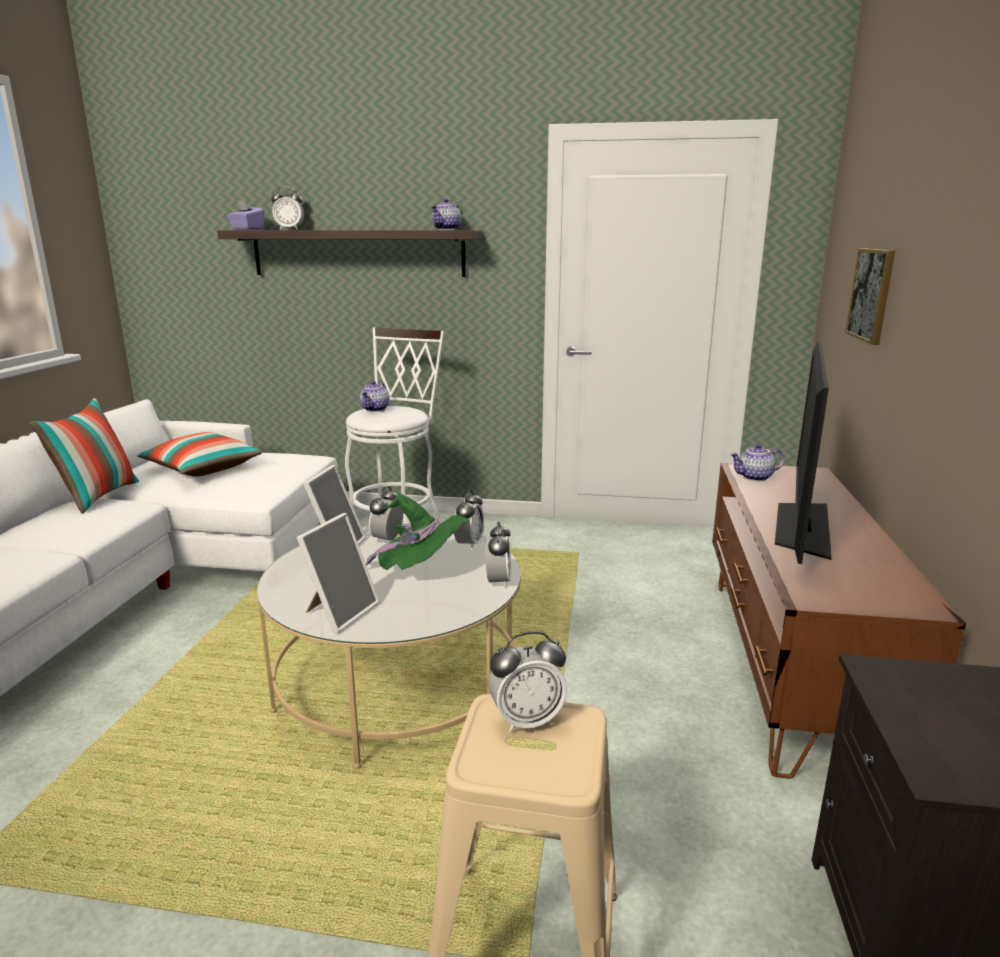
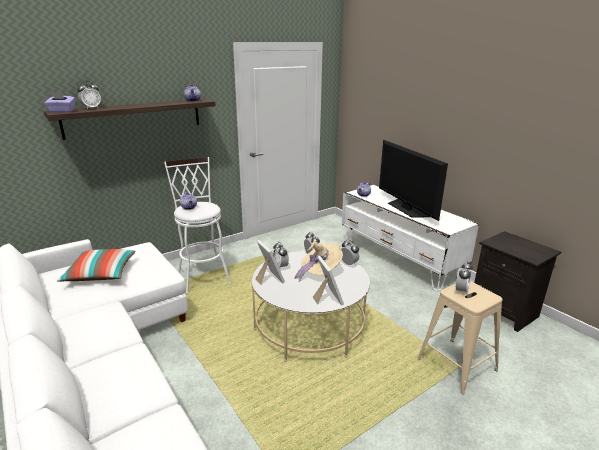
camera: 45 degrees left, 5 degrees up
pillow [30,398,139,514] -> none
green hat [366,493,469,570] -> beige hat [294,241,343,282]
brown tv stand [712,463,966,779] -> white tv stand [342,185,479,292]
picture [845,249,895,345] -> none

